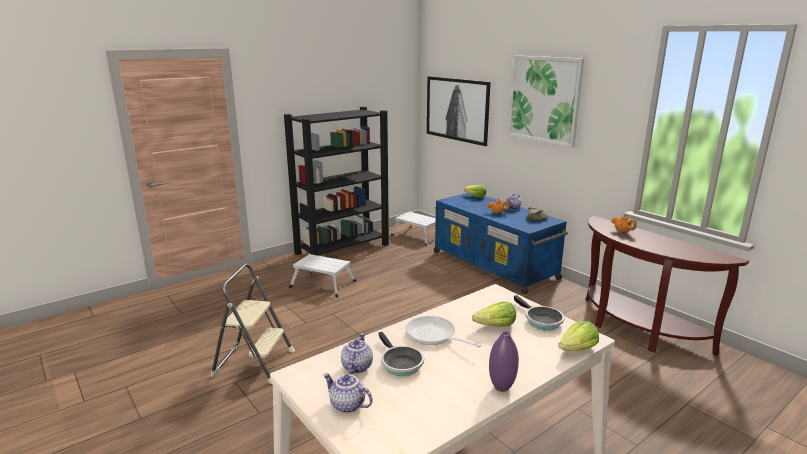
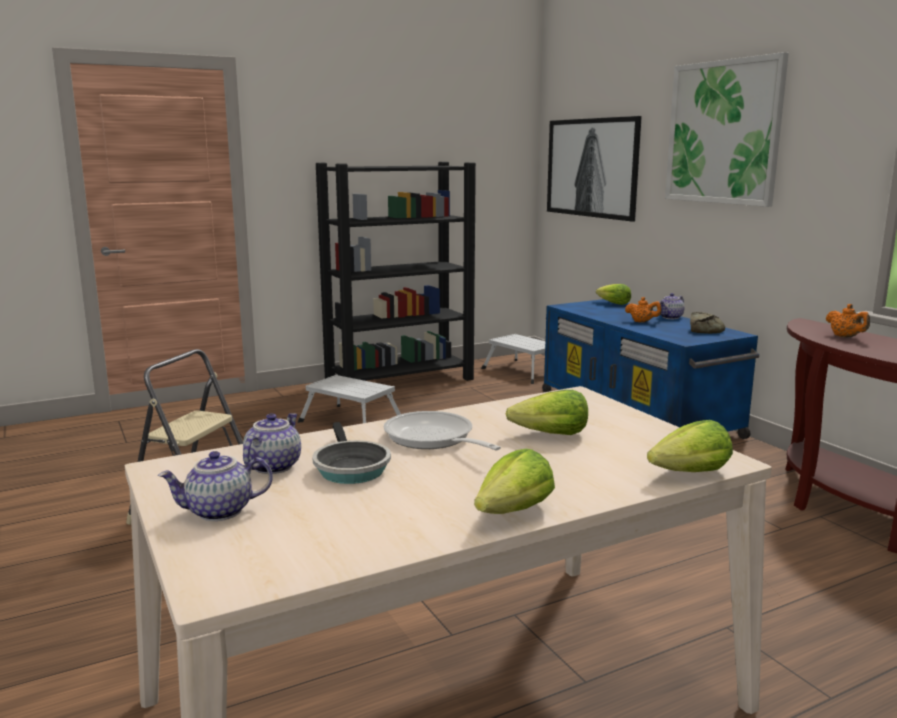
camera: 10 degrees right, 5 degrees down
teapot [323,373,373,413] -> teapot turned 60 degrees counterclockwise [158,451,273,521]
purple vase [489,331,519,392] -> lettuce [474,449,555,514]
frying pan [514,295,564,330] -> none

